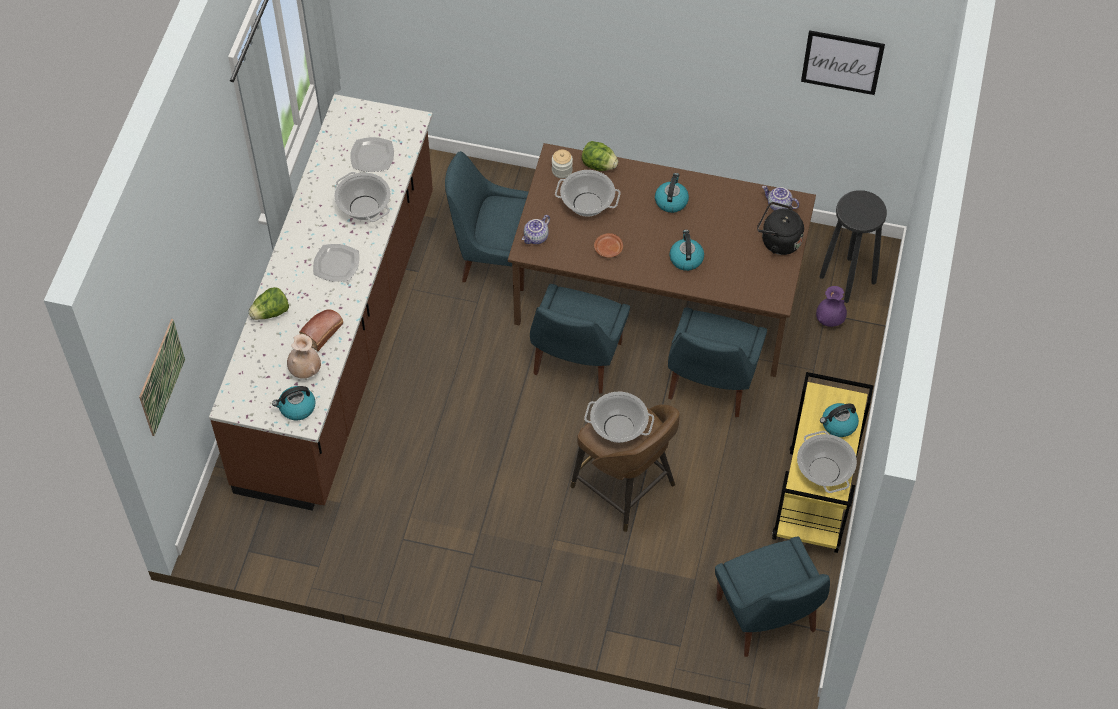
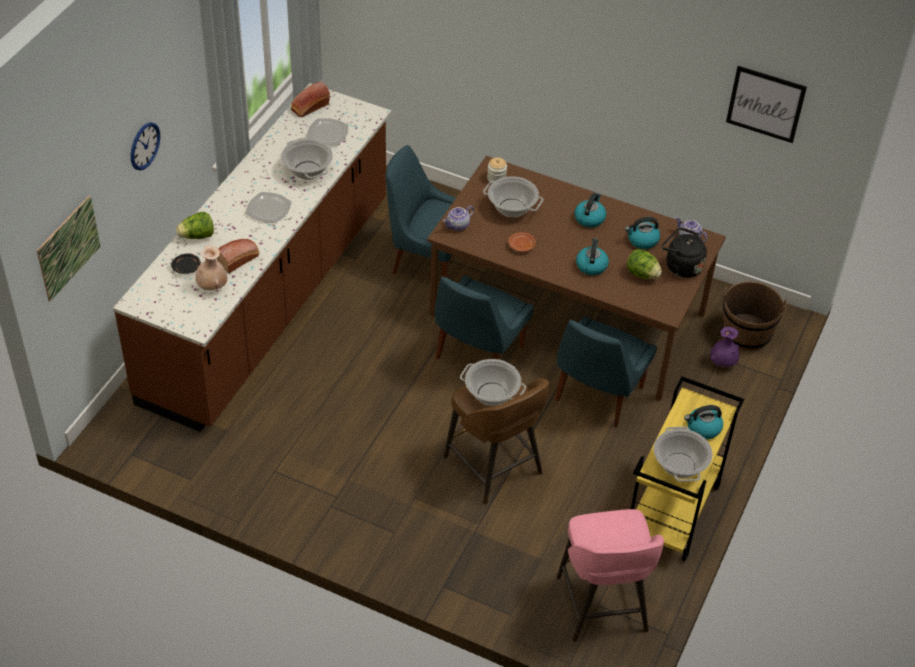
camera: 10 degrees right, 10 degrees down
kettle [272,386,316,420] -> kettle moved to [625,217,660,249]
lettuce [581,141,618,171] -> lettuce moved to [627,249,662,279]
blue chair [715,537,830,657] -> pink stool [557,509,664,642]
black stool [820,190,887,303] -> brown bucket [722,281,787,351]
none -> wall clock [131,122,160,171]
none -> black plate [171,253,201,274]
none -> bread [291,82,330,117]

